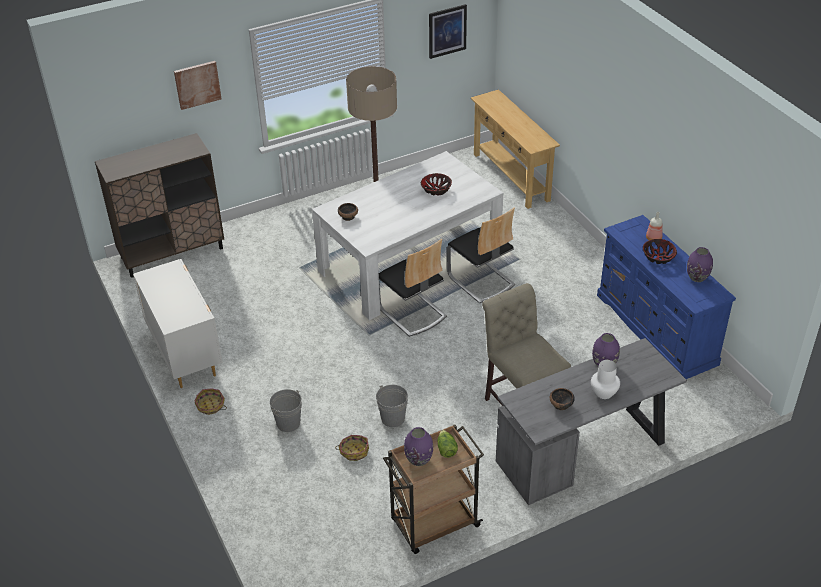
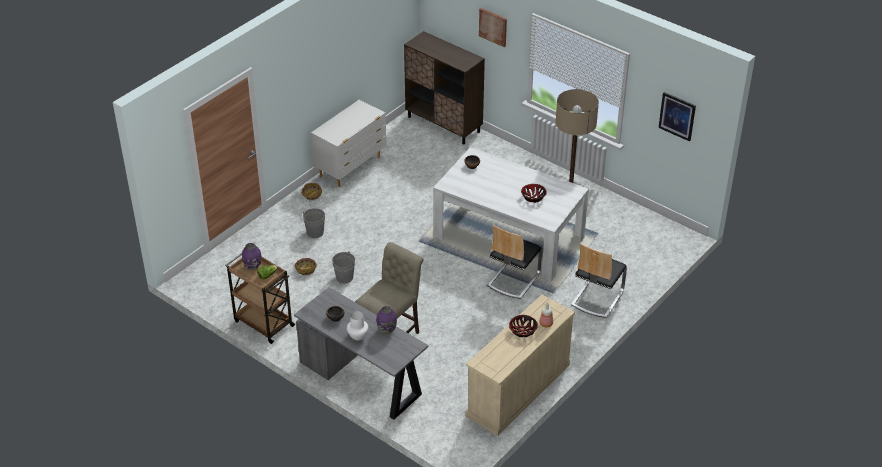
camera: 65 degrees right, 0 degrees up
chair [379,239,447,337] -> chair moved to [571,243,627,318]
beige console table [471,89,560,209] -> none
blue dresser [597,215,736,379] -> beige dresser [466,295,575,436]
purple vase [687,247,713,282] -> none

